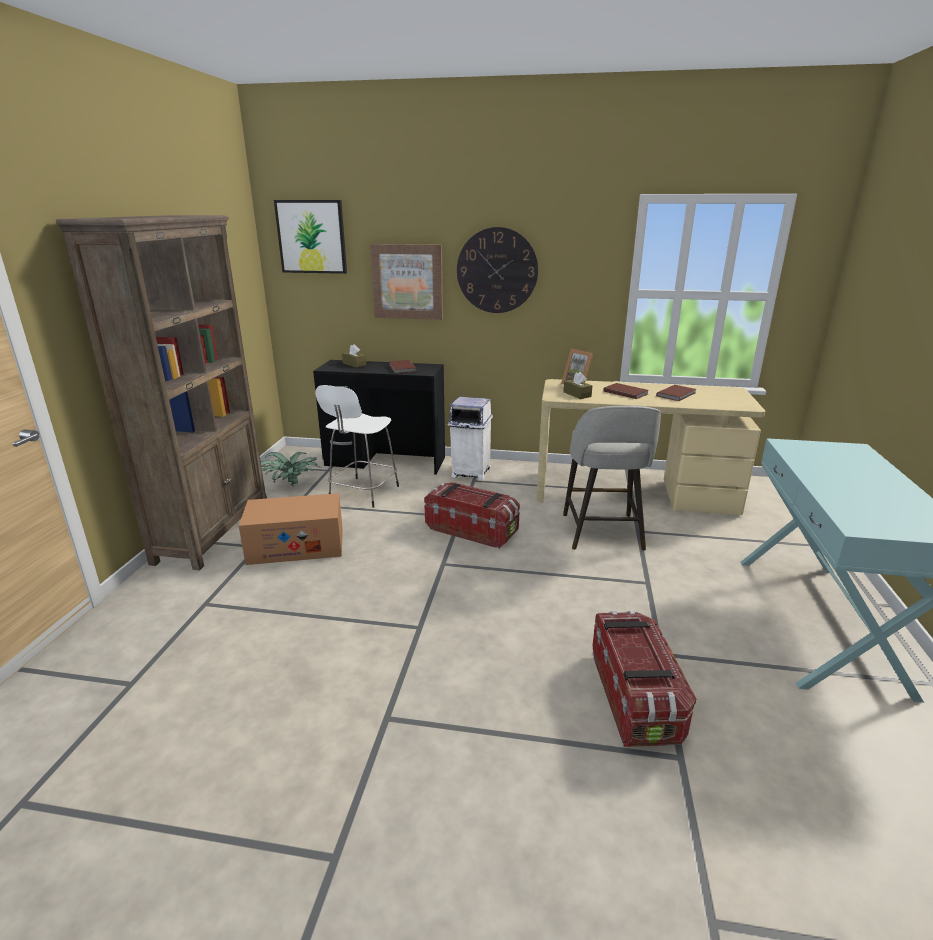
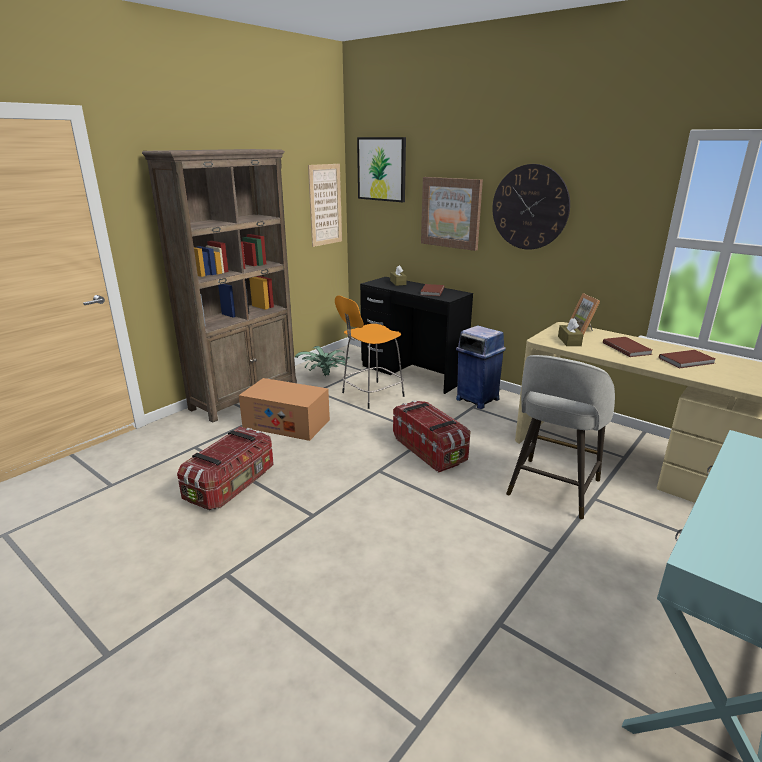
camera: 30 degrees right, 0 degrees up
white stool [315,385,399,508] -> orange stool [335,295,405,409]
white trash can [448,397,493,481] -> blue trash can [456,325,506,409]
storage box [593,611,696,747] -> storage box moved to [177,427,274,510]
none -> picture [308,164,342,247]

